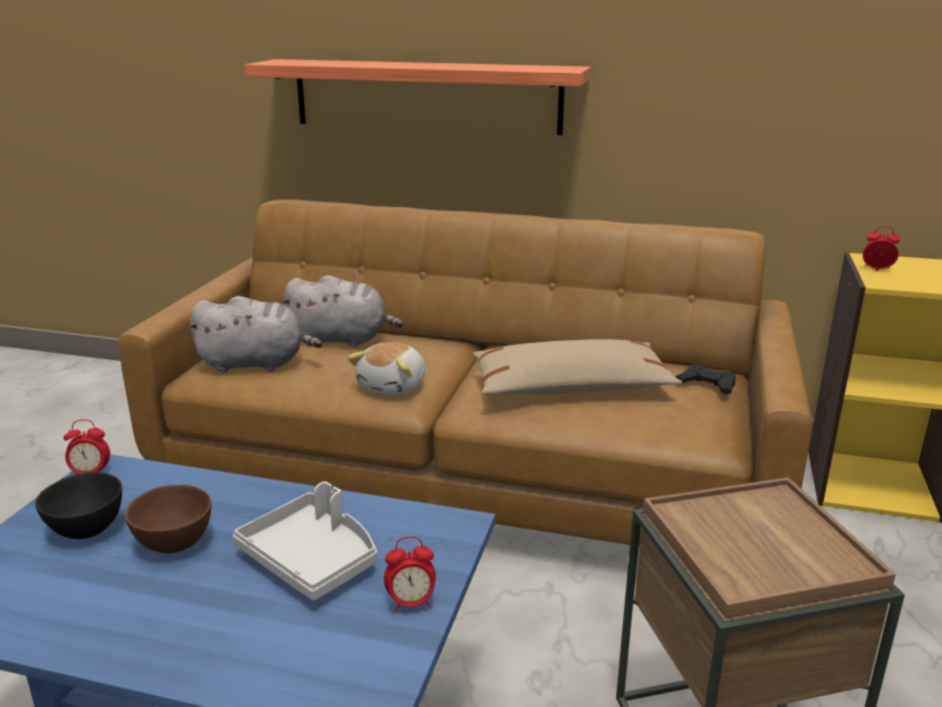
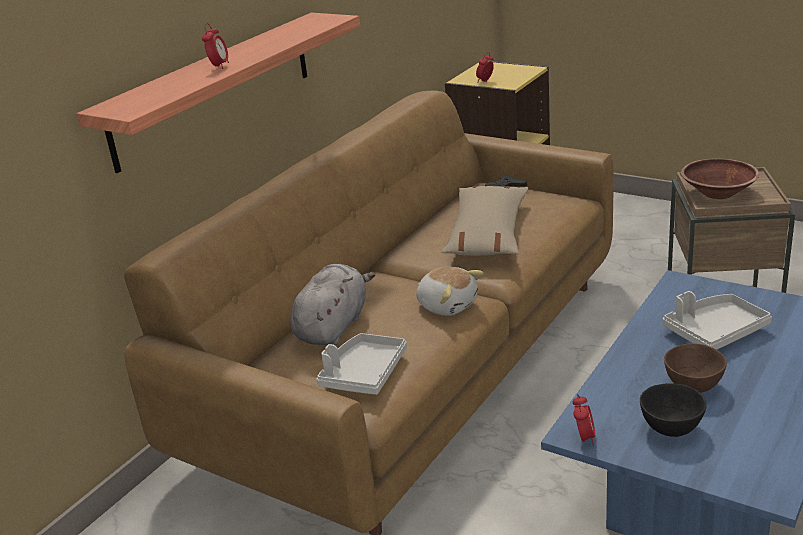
camera: 70 degrees left, 5 degrees up
grey plush toy [187,296,323,373] -> grey tray [317,333,407,395]
alarm clock [384,537,436,613] -> alarm clock moved to [202,23,229,69]
none -> brown bowl [681,159,759,199]

